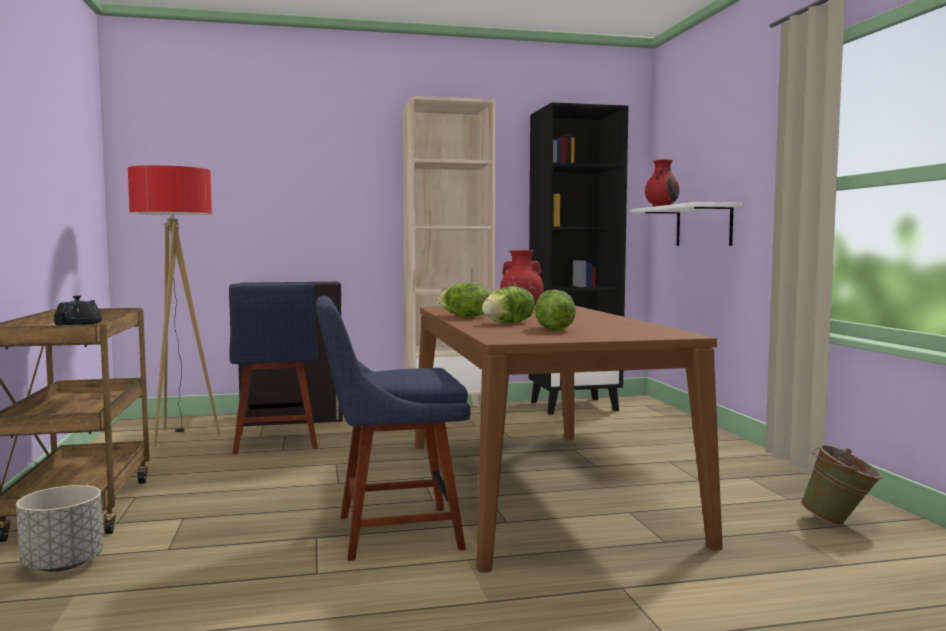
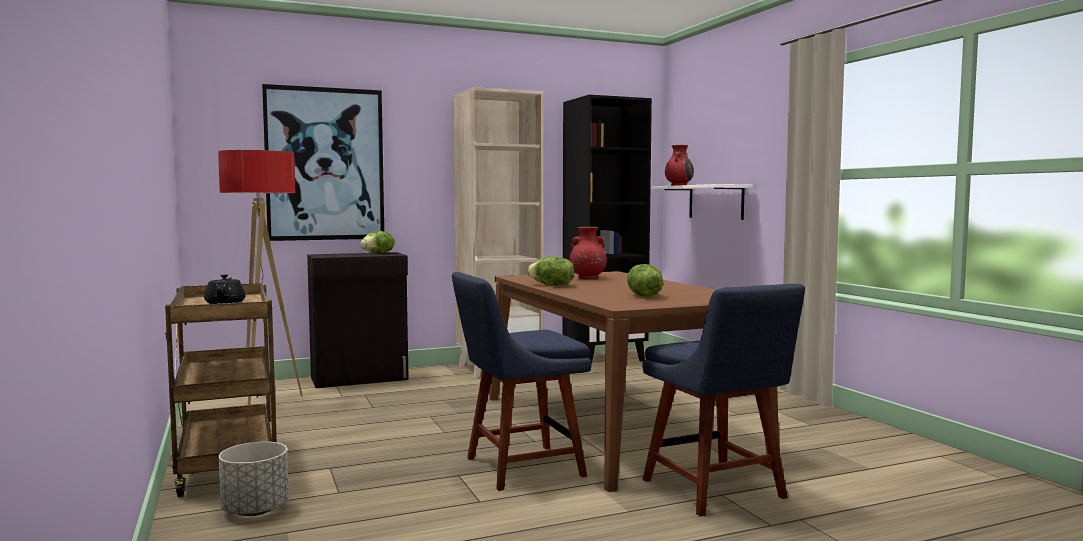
camera: 10 degrees left, 0 degrees up
blue chair [229,283,318,454] -> blue chair moved to [642,284,805,516]
lettuce [482,286,535,323] -> lettuce moved to [360,231,395,254]
green bucket [801,444,883,526] -> none
none -> picture [262,84,384,241]

